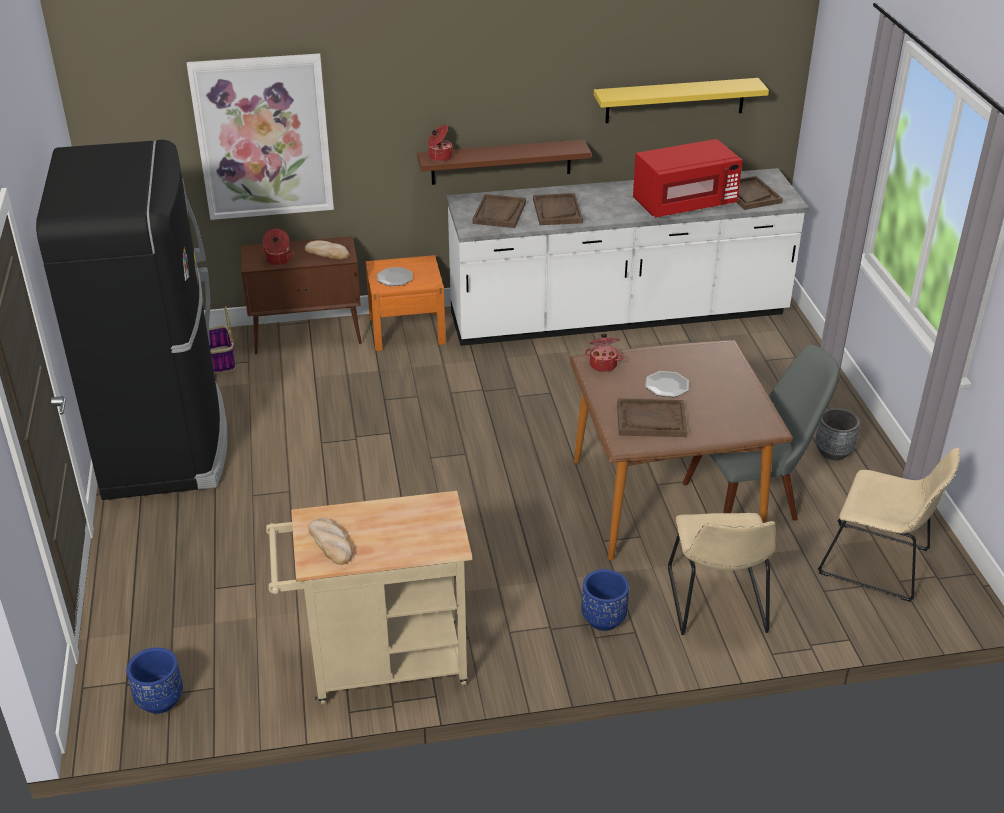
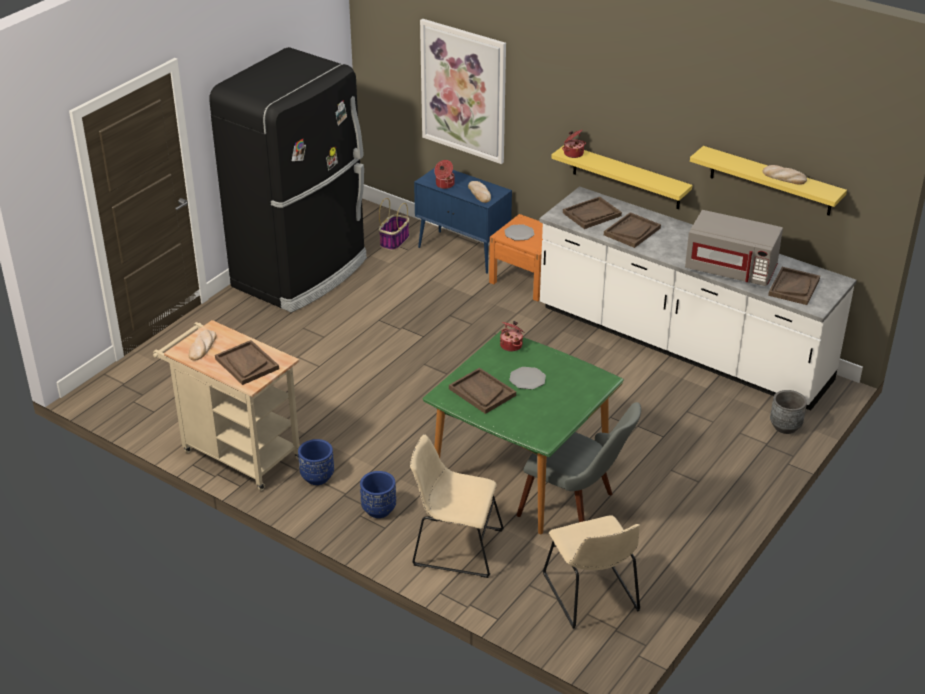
camera: 45 degrees right, 0 degrees up
blue planter [127,647,183,714] -> blue planter moved to [298,439,334,485]
brown cabinet [241,236,362,354] -> blue cabinet [414,168,512,274]
brown shelf [417,140,591,185] -> yellow shelf [551,145,692,209]
brown dining table [570,340,793,560] -> green dining table [423,330,624,534]
red microwave [633,139,742,217] -> grey microwave [685,210,783,286]
beige chair [668,513,776,635] -> beige chair turned 60 degrees clockwise [410,434,504,578]
grey planter [815,408,860,460] -> grey planter moved to [770,390,807,434]
none -> brown tray [215,340,279,385]
none -> bread [762,165,807,185]

